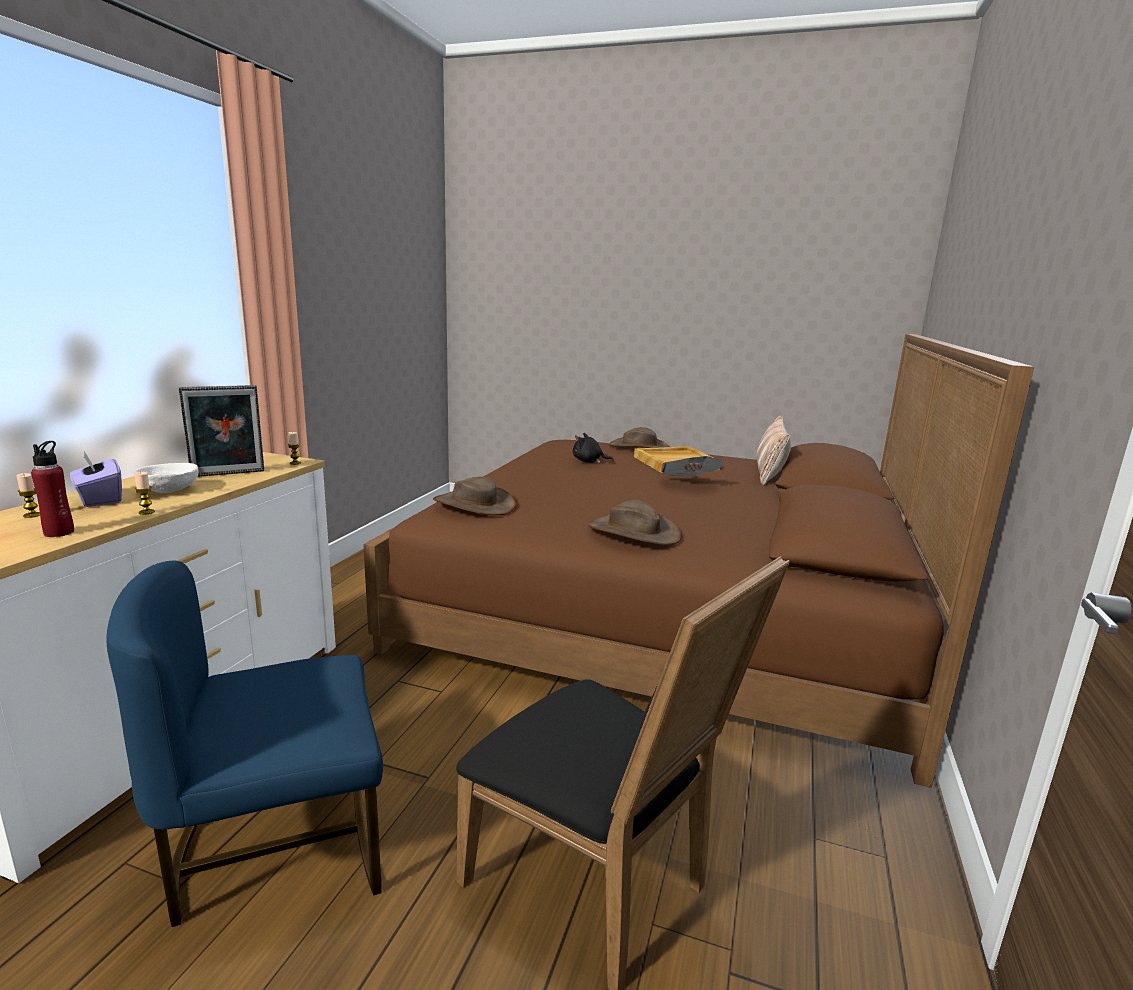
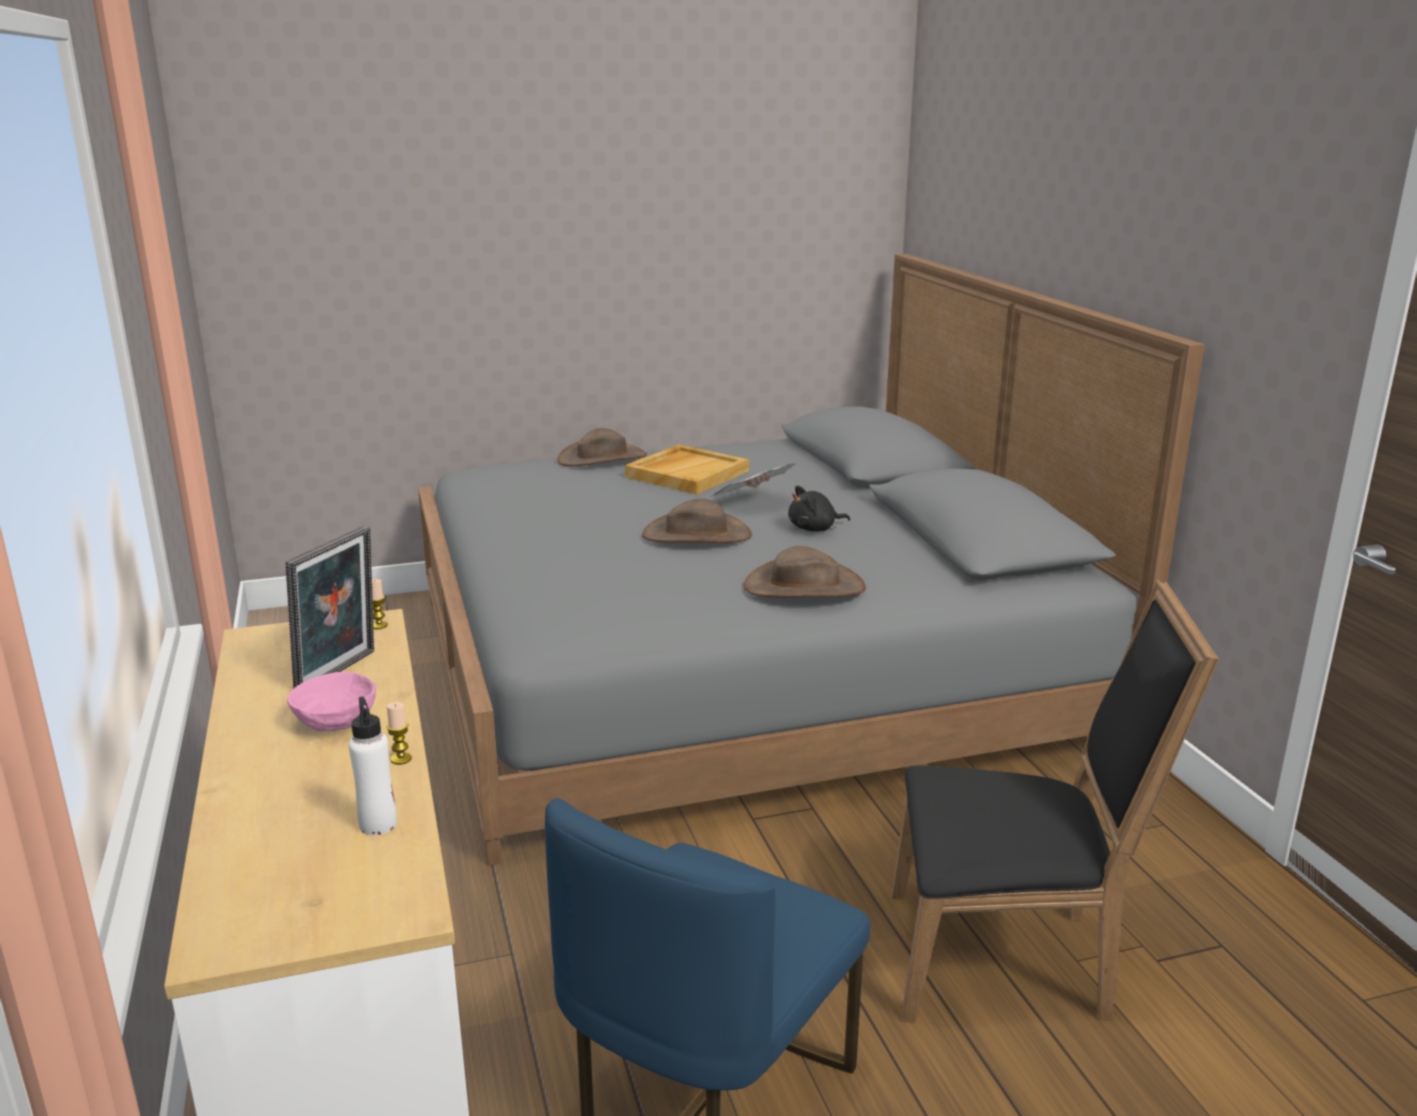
camera: 35 degrees left, 5 degrees up
candle [16,473,40,518] -> none
red bottle [31,441,74,537] -> white bottle [349,697,397,835]
purple tissue box [70,451,122,507] -> none
white bowl [135,463,199,493] -> pink bowl [287,672,376,731]
brown bed [363,334,1034,788] -> grey bed [418,254,1205,866]
brown hat [433,477,516,515] -> brown hat moved to [642,498,752,543]
black plush toy [573,433,614,463] -> black plush toy moved to [788,486,850,532]
pillow [756,415,791,485] -> none

